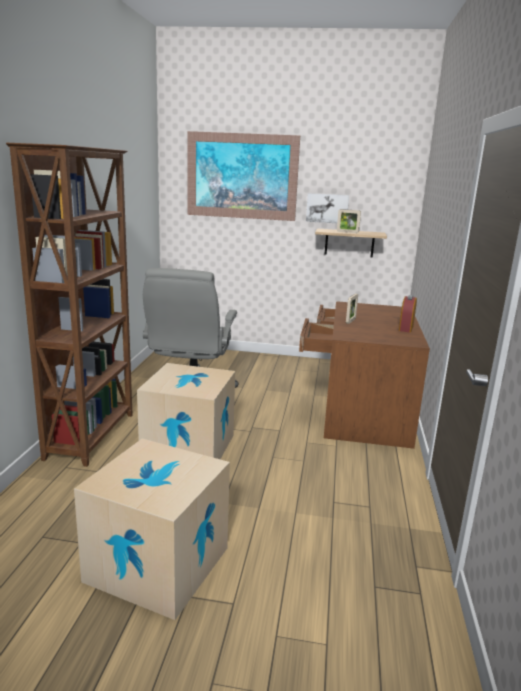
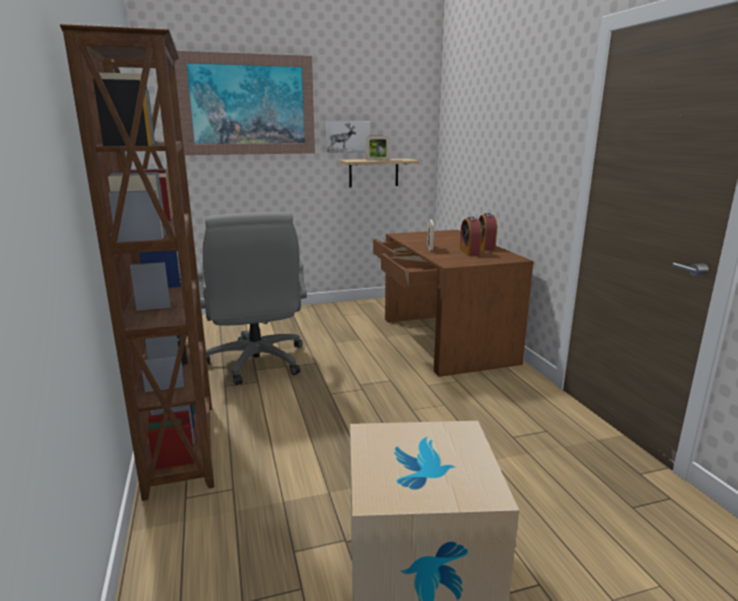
camera: 25 degrees left, 0 degrees up
cardboard box [137,363,235,459] -> none
none -> alarm clock [460,217,482,256]

